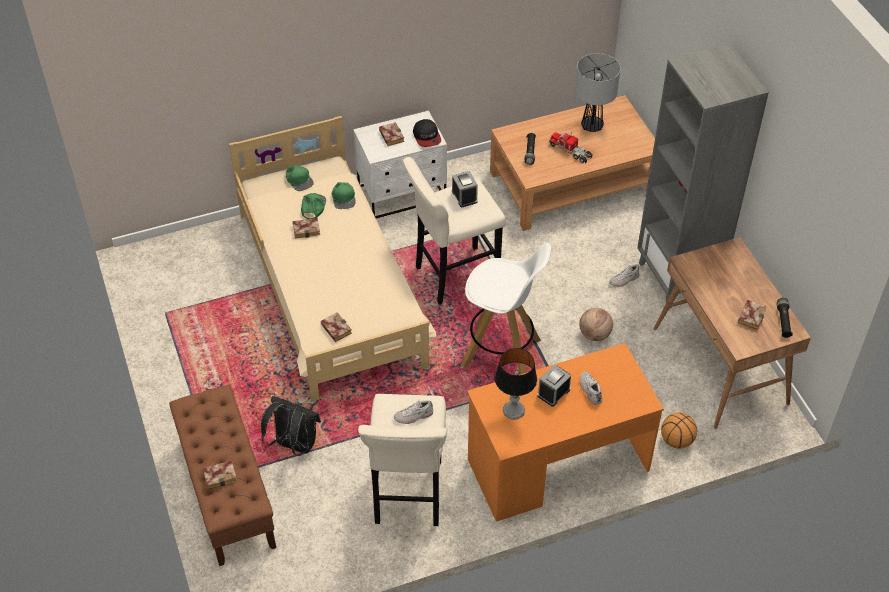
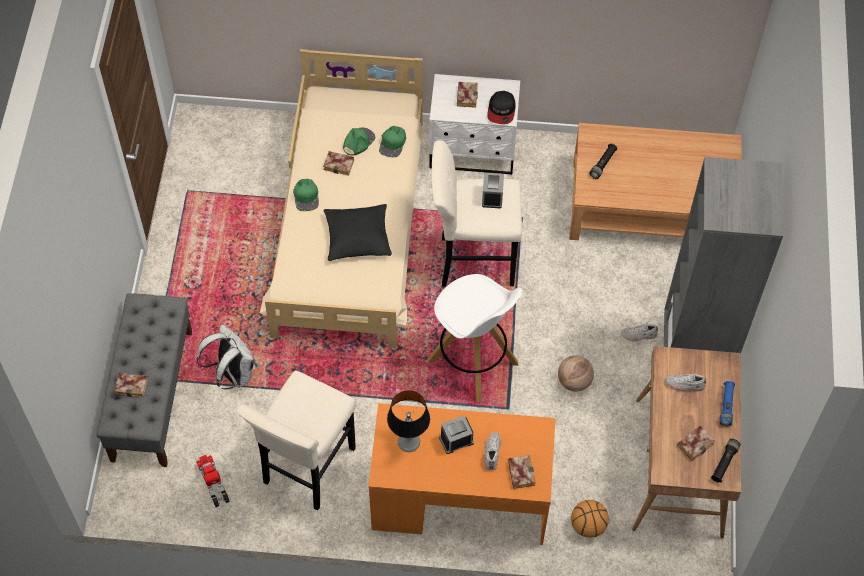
camera: 25 degrees right, 10 degrees up
brown bench [169,385,276,566] -> grey bench [96,293,192,467]
black backpack [261,396,321,456] -> white backpack [197,324,257,390]
green cap [286,165,314,191] -> green cap moved to [293,179,319,211]
book [321,312,352,342] -> book moved to [508,455,536,489]
white shoe [394,400,433,424] -> white shoe moved to [665,373,706,391]
toy truck [549,132,593,163] -> toy truck moved to [196,455,230,507]
table lamp [575,53,621,132] -> none
none -> black pillow [324,204,392,261]
none -> blue flashlight [720,381,735,427]

